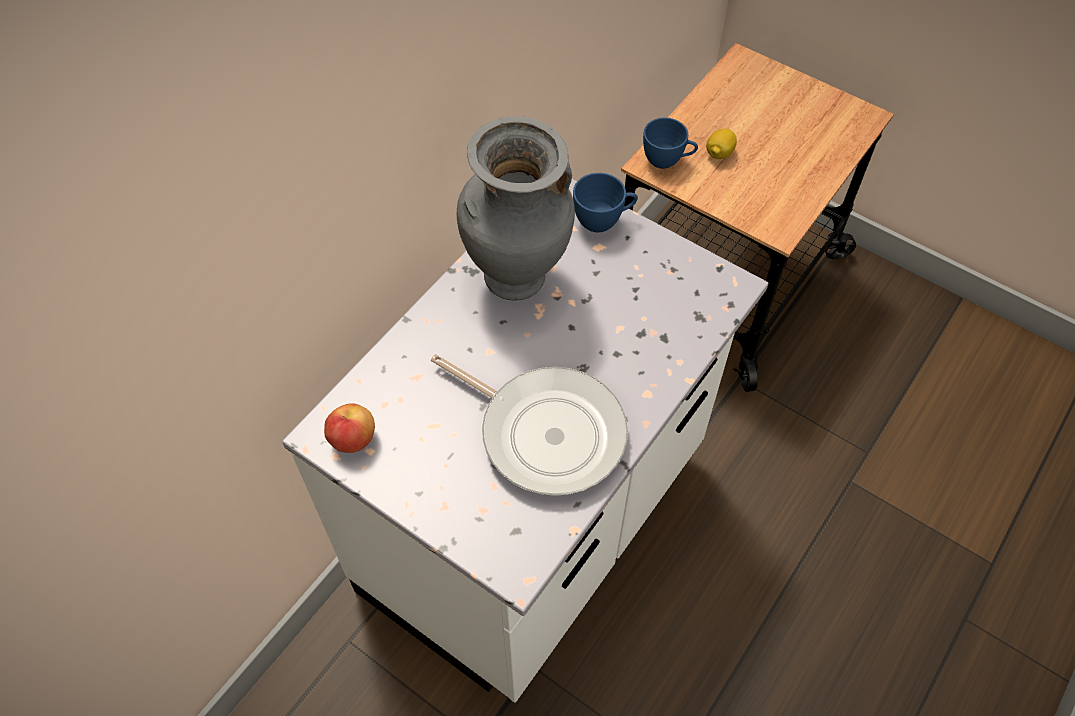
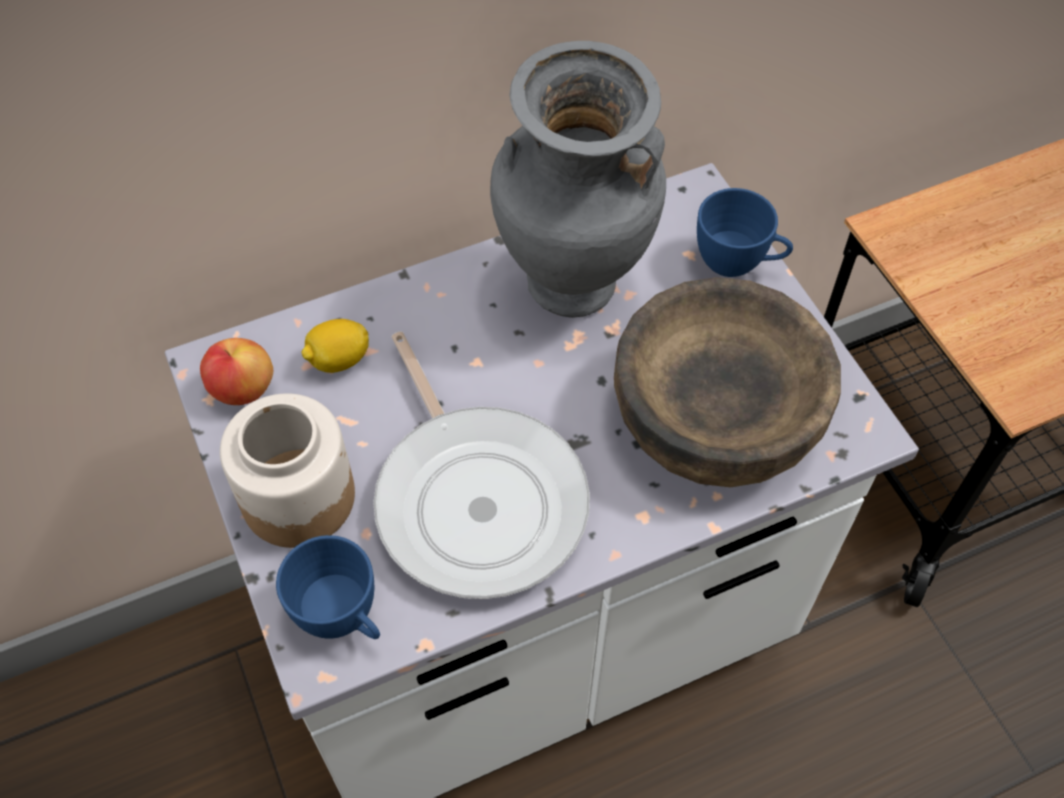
camera: 30 degrees right, 0 degrees up
blue cup [643,118,698,169] -> blue cup moved to [276,535,380,639]
lemon [706,129,737,159] -> lemon moved to [302,319,369,373]
none -> jar [220,393,355,548]
none -> brown bowl [614,277,841,487]

